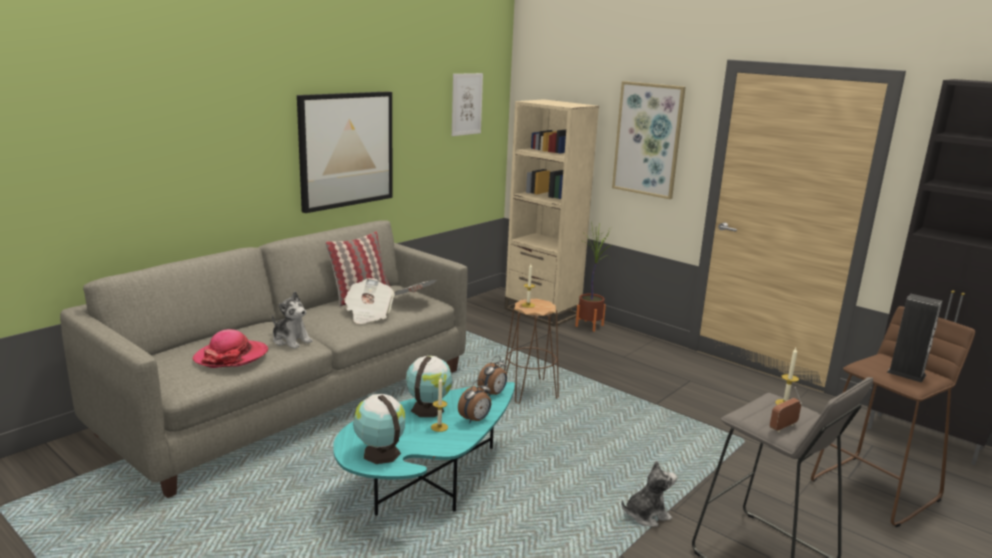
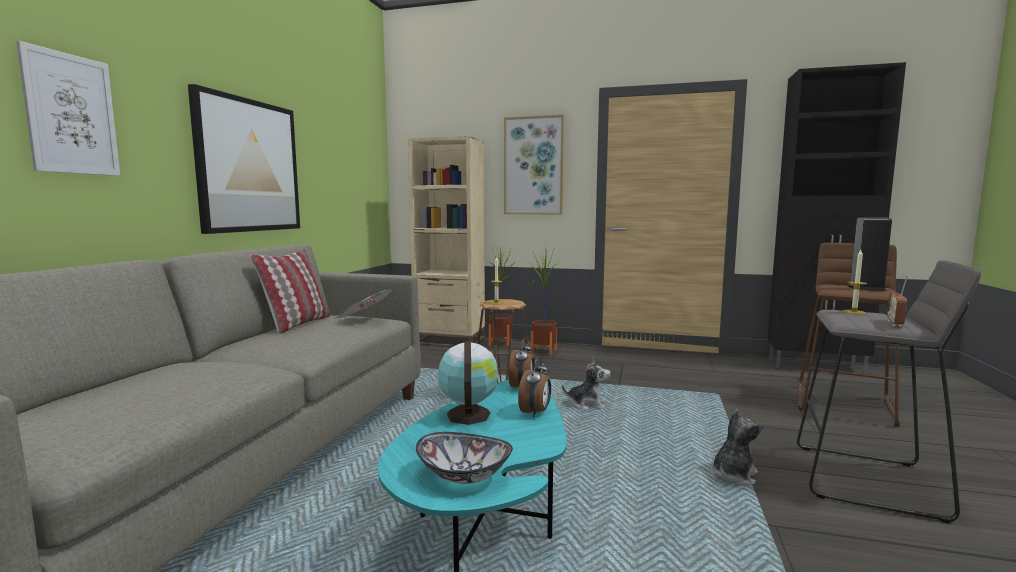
camera: 25 degrees left, 10 degrees down
hat [192,329,268,368] -> none
plush toy [272,292,313,349] -> plush toy moved to [562,357,611,410]
newspaper [344,278,395,324] -> none
globe [353,394,405,464] -> bowl [416,432,513,484]
candle [431,377,448,432] -> none
picture [452,73,483,136] -> picture moved to [16,41,120,176]
none -> potted plant [530,247,557,356]

